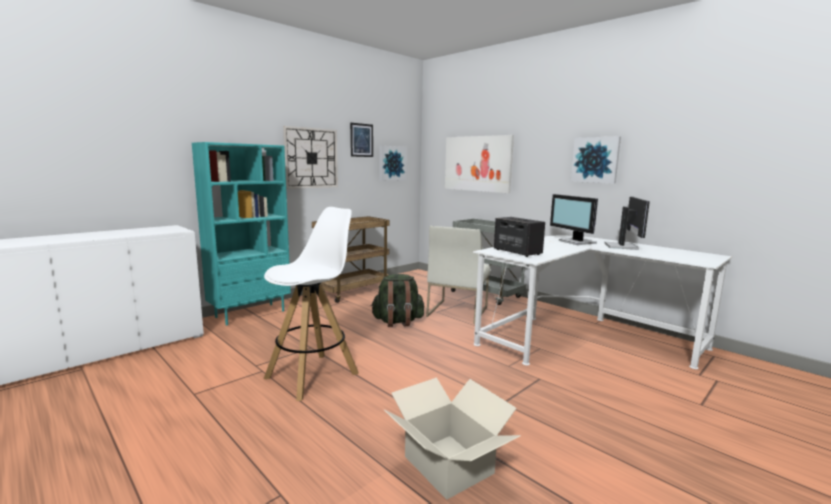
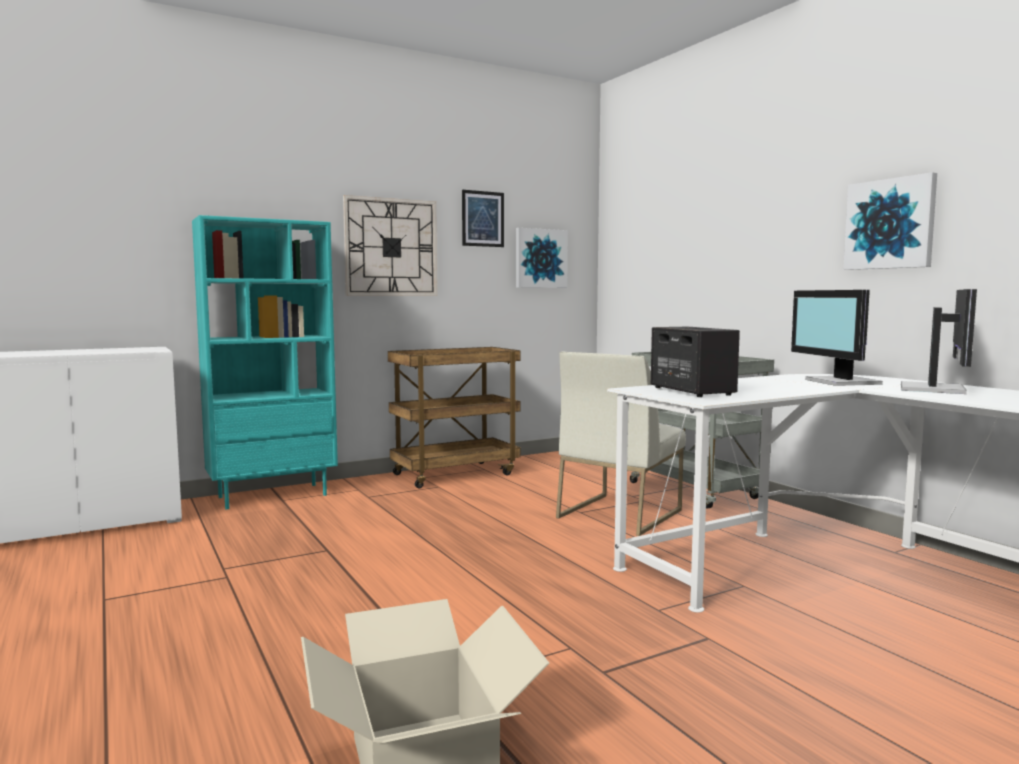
camera: 15 degrees right, 5 degrees down
white stool [264,207,359,401] -> none
green backpack [371,274,425,327] -> none
picture [445,135,514,193] -> none

